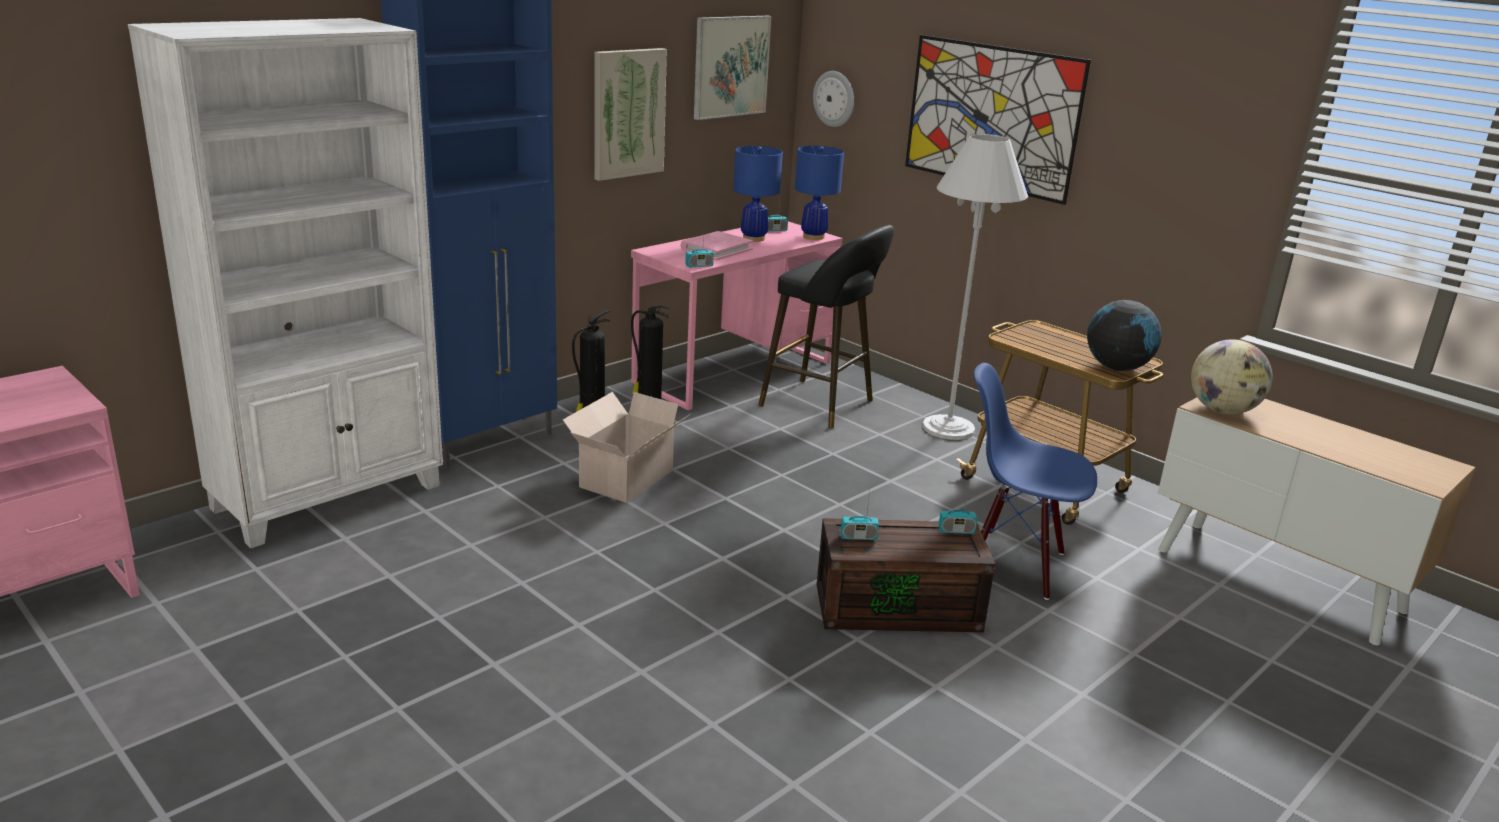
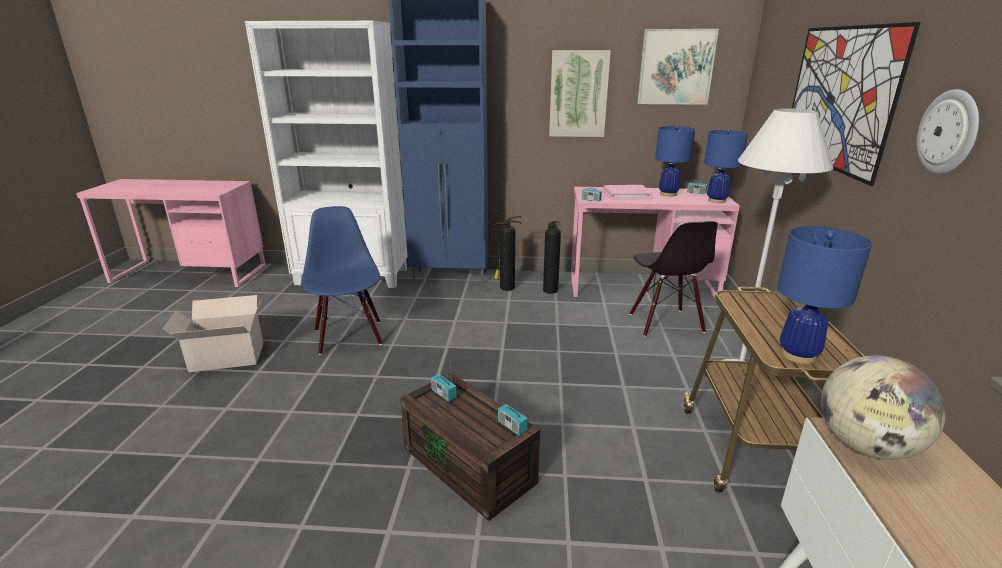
camera: 50 degrees right, 0 degrees up
cardboard box [563,392,690,503] -> cardboard box moved to [163,295,263,372]
black stool [758,225,894,428] -> black chair [630,221,718,337]
wall clock [813,71,854,127] -> wall clock moved to [916,89,979,174]
blue chair [974,363,1097,600] -> blue chair moved to [302,206,382,355]
globe [1087,300,1162,371] -> blue table lamp [777,226,872,364]

